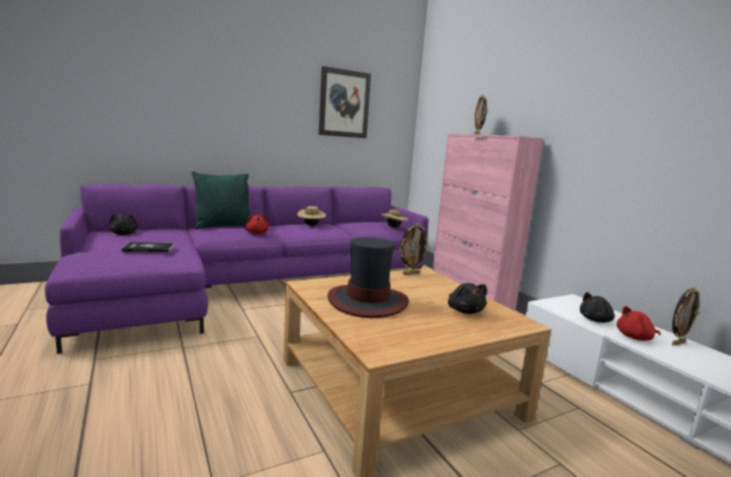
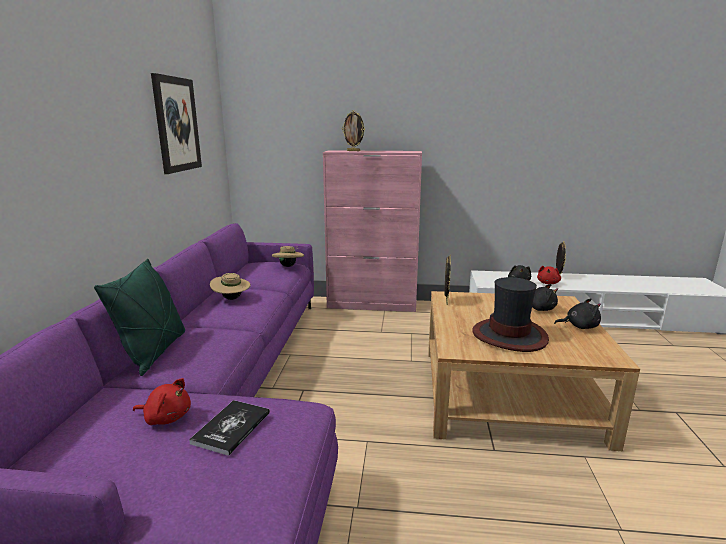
camera: 55 degrees left, 5 degrees up
black plush toy [109,214,138,235] -> black plush toy moved to [554,298,601,329]
red plush toy [245,215,269,234] -> red plush toy moved to [133,378,191,425]

